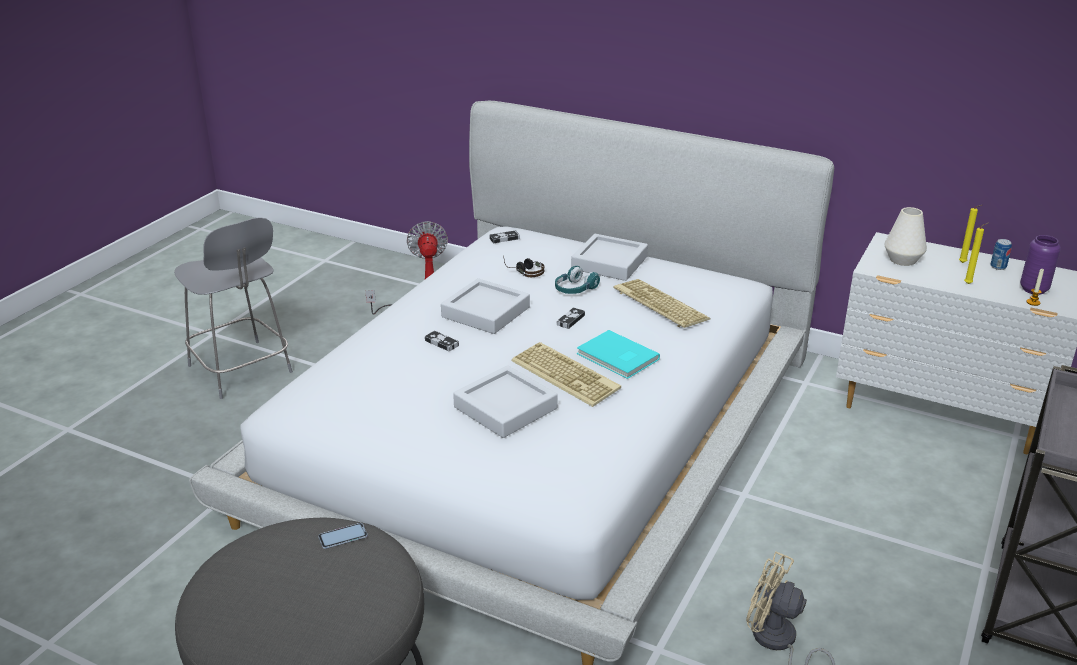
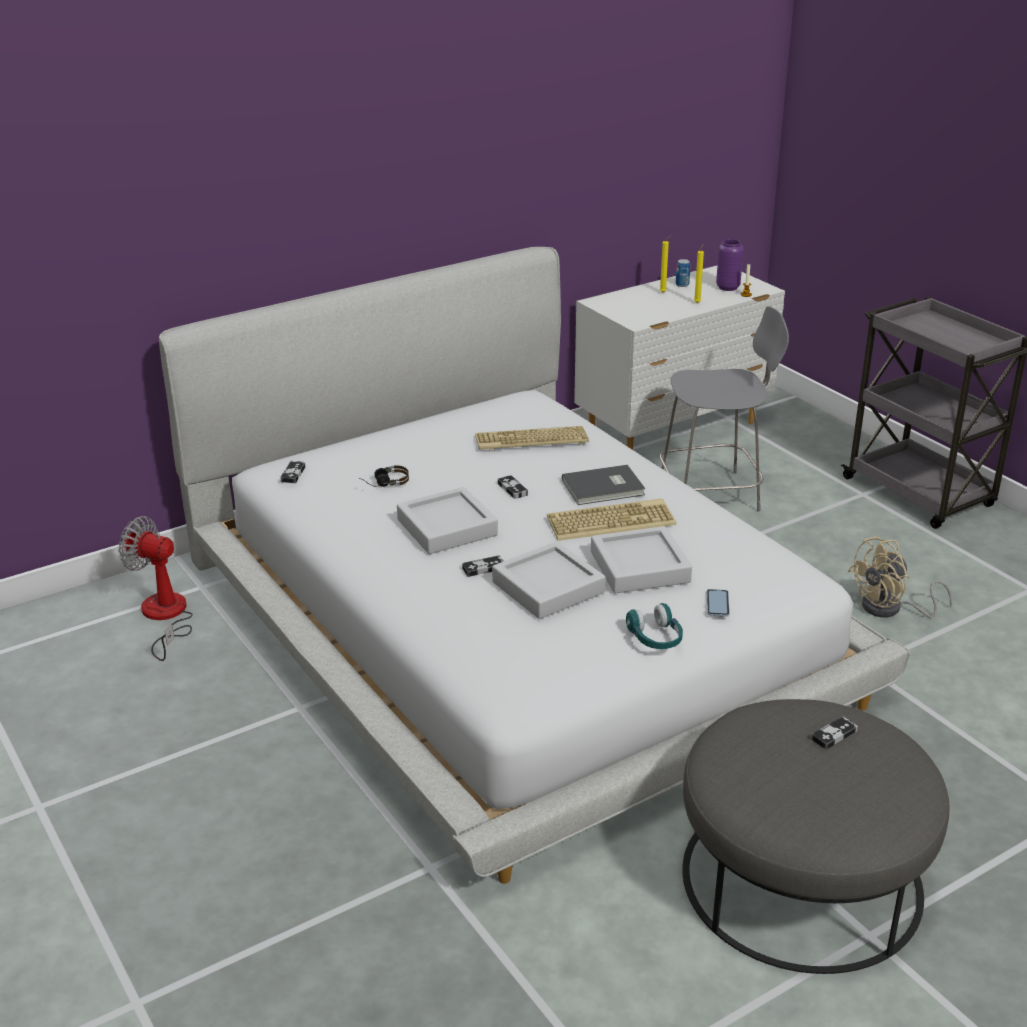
camera: 60 degrees left, 0 degrees up
grey chair [174,217,293,399] -> grey chair moved to [659,306,789,512]
phone [318,523,368,549] -> phone moved to [707,589,729,617]
turquoise headphones [555,266,600,294] -> turquoise headphones moved to [626,603,683,649]
grey tray [571,234,648,281] -> grey tray moved to [492,542,606,619]
turquoise book [577,330,660,379] -> grey book [562,465,645,505]
white vase [884,207,927,266] -> none
none -> game controller [811,716,858,750]

